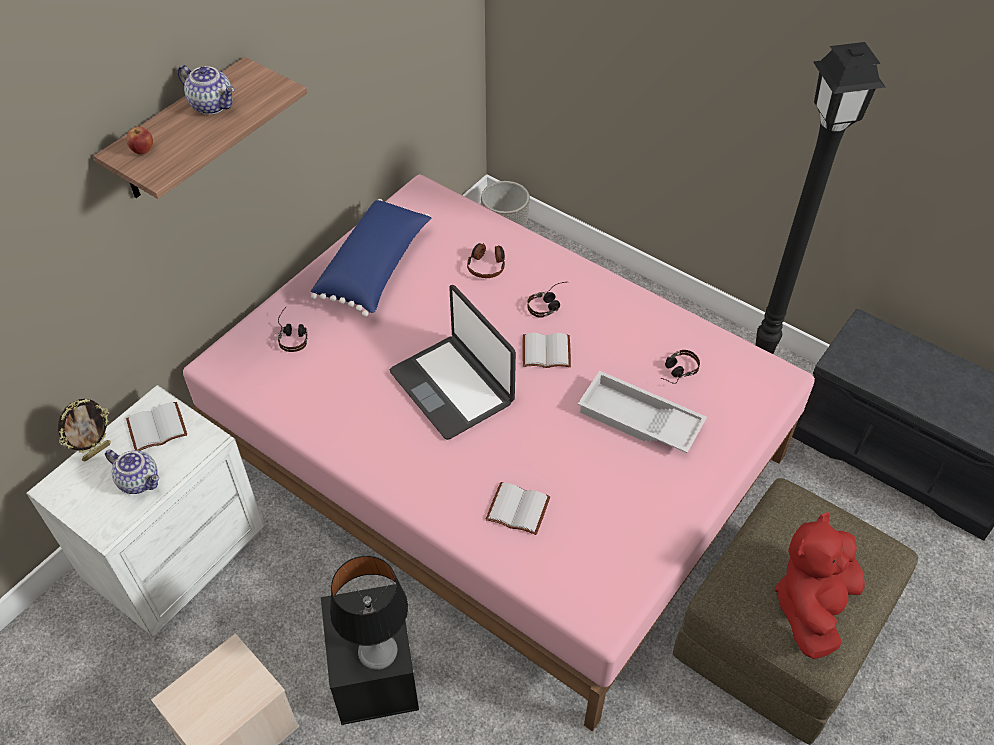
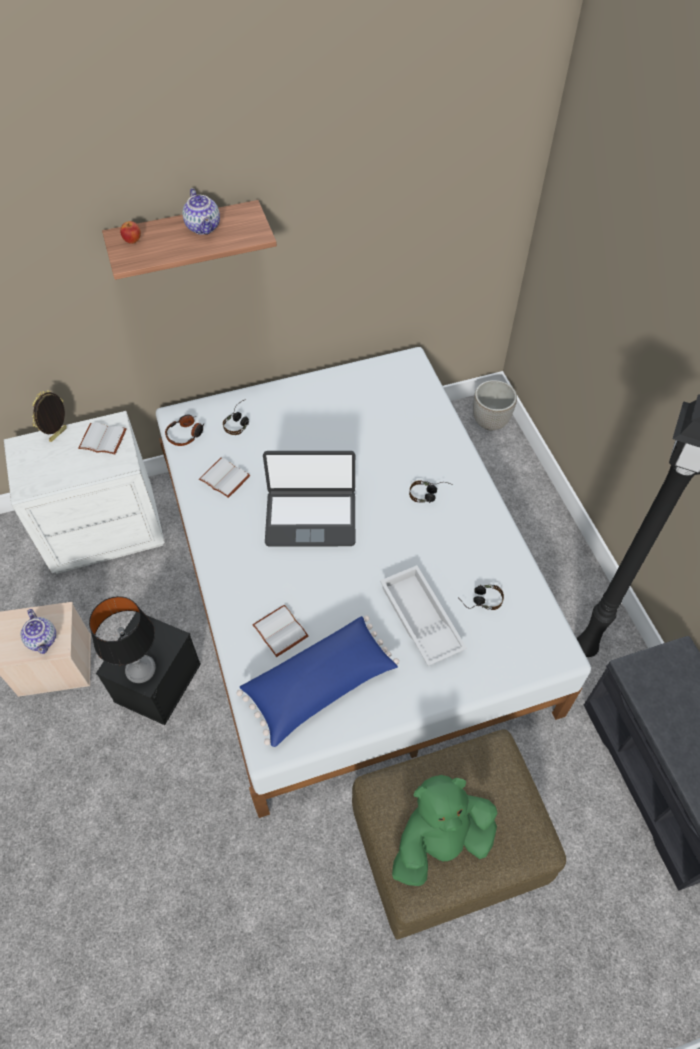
camera: 35 degrees right, 5 degrees up
picture frame [58,399,111,462] -> picture frame turned 135 degrees clockwise [32,391,67,442]
teapot [105,450,159,494] -> teapot moved to [20,609,56,654]
pink bed [183,174,815,732] -> white bed [156,347,591,818]
blue pillow [311,199,431,317] -> blue pillow moved to [236,616,399,747]
laptop [390,285,516,440] -> laptop turned 90 degrees counterclockwise [263,451,355,547]
headphones [467,243,505,278] -> headphones moved to [165,415,205,446]
white book [522,333,571,368] -> white book moved to [199,458,250,498]
red plush toy [775,512,865,659] -> green plush toy [392,775,497,886]

